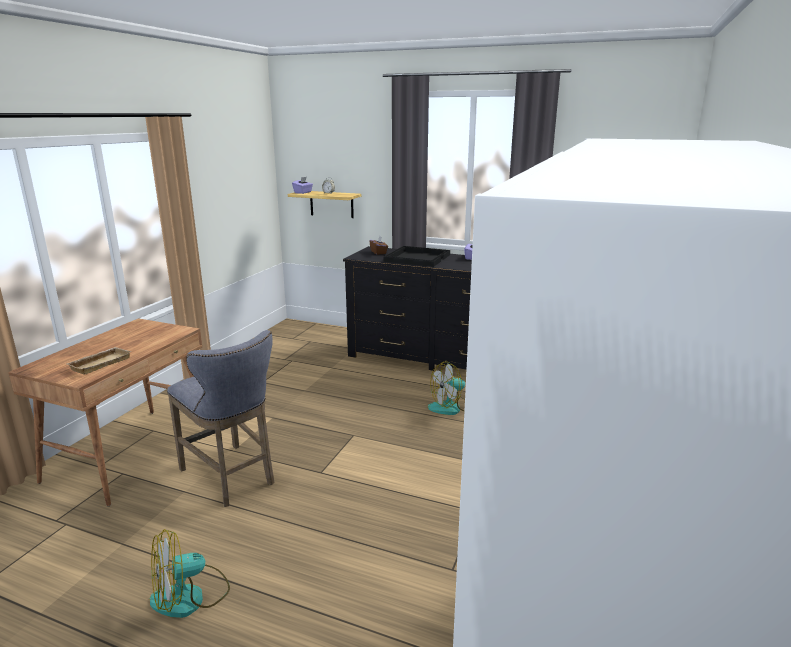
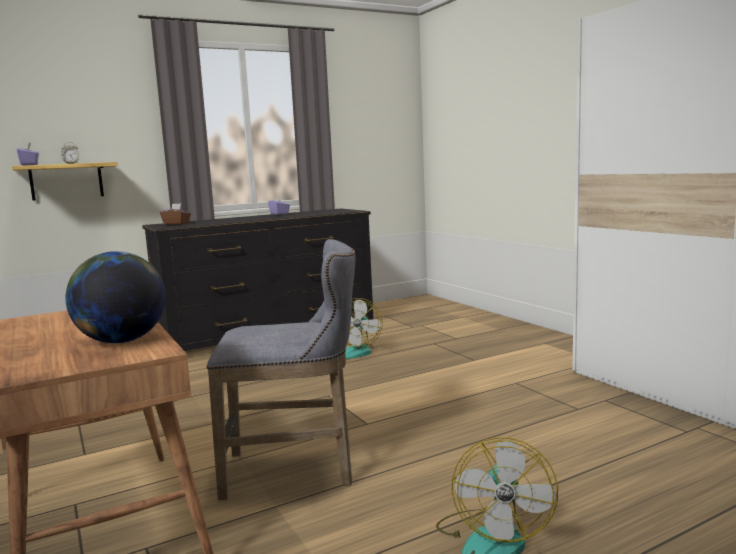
camera: 50 degrees left, 10 degrees down
beige tray [67,347,131,375] -> globe [66,251,166,343]
black tray [384,246,450,267] -> none

